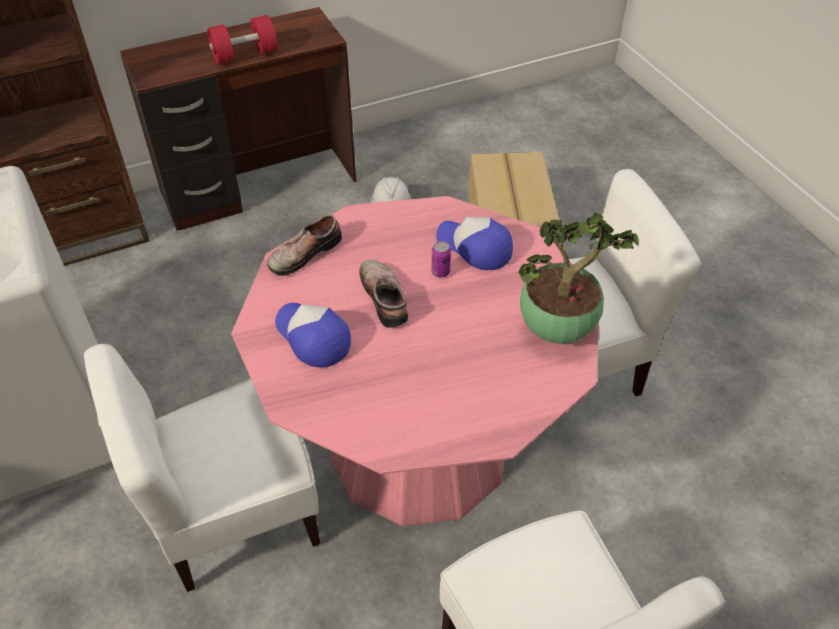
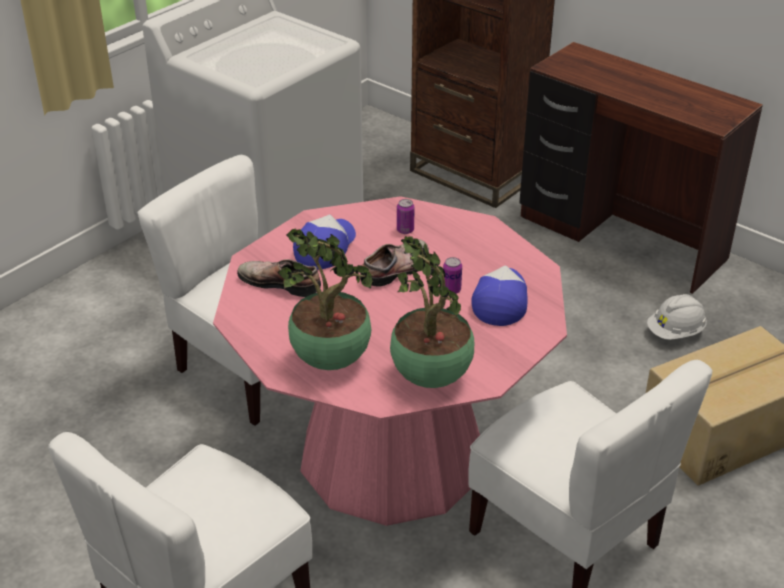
camera: 65 degrees right, 10 degrees down
red dumbbell [207,15,277,64] -> none
shoe [267,214,342,276] -> shoe moved to [237,259,321,297]
none -> potted plant [278,229,372,370]
none -> can [397,199,415,234]

